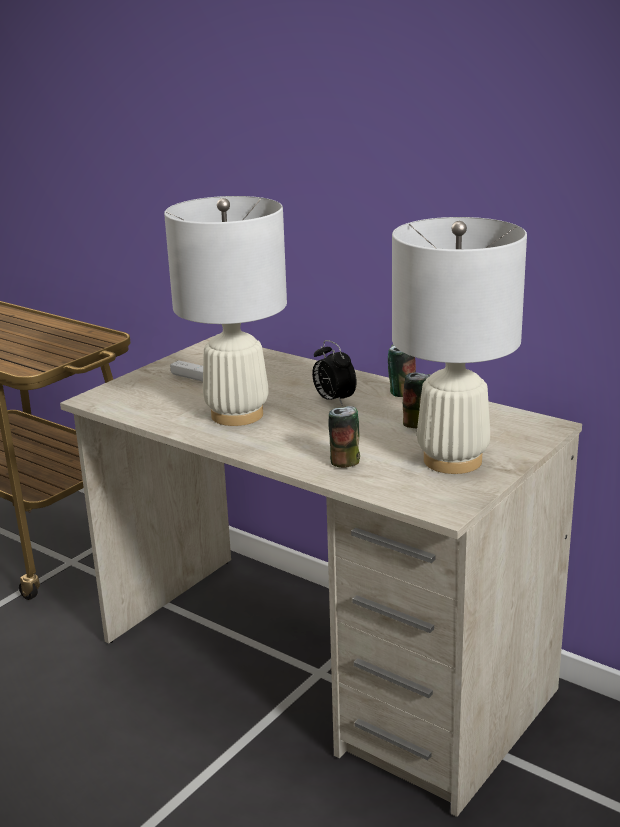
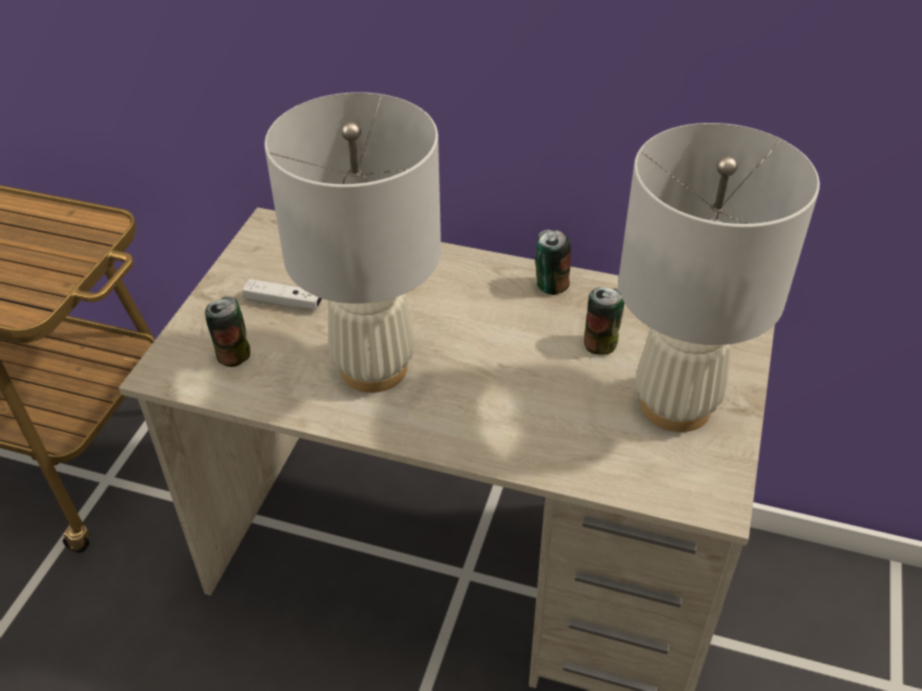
camera: 20 degrees left, 20 degrees up
alarm clock [312,340,357,406] -> none
can [328,406,360,468] -> can moved to [205,296,250,367]

